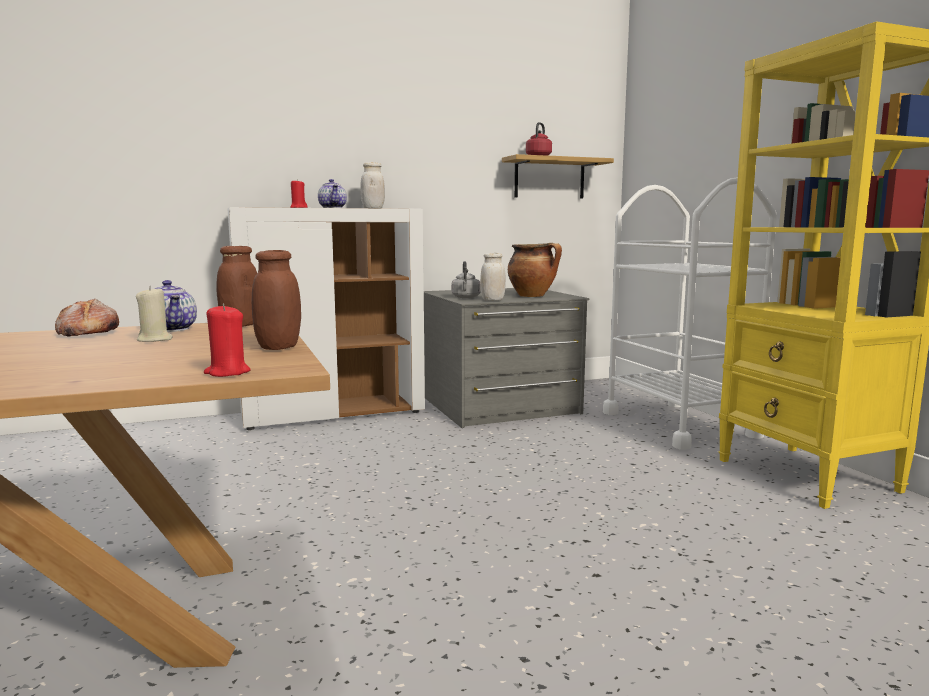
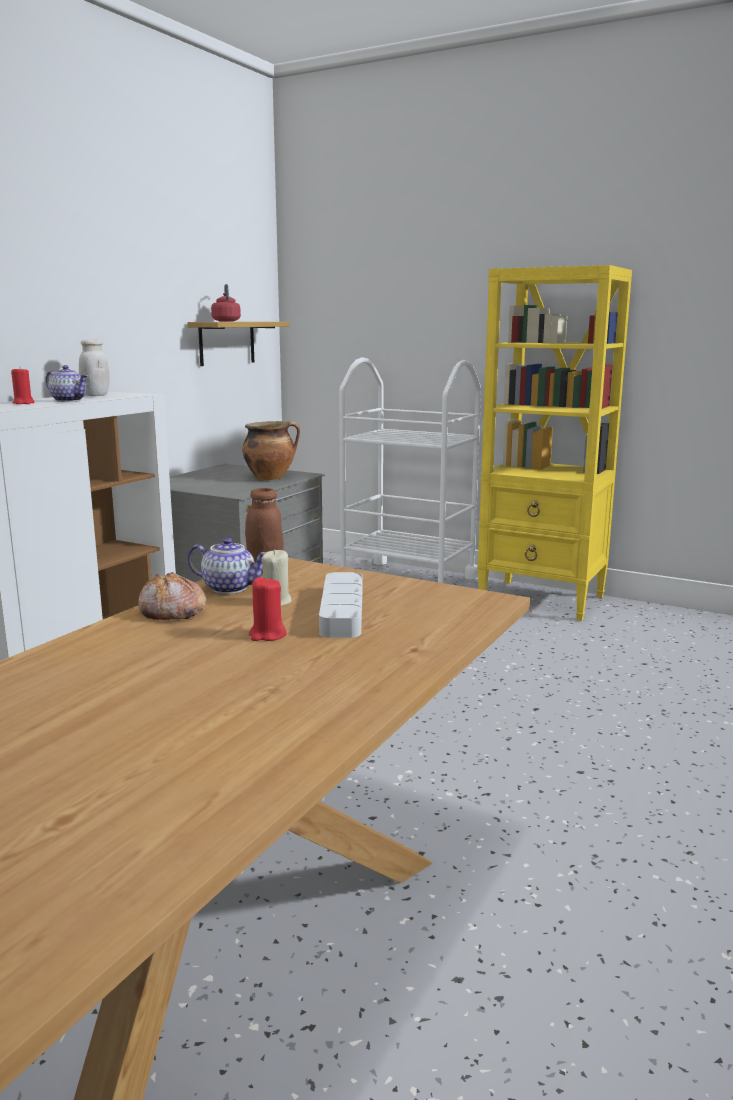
camera: 40 degrees left, 5 degrees up
red candle [204,304,250,377] -> red candle moved to [249,576,286,641]
brown jar [252,250,301,350] -> none
grey kettle [451,261,481,298] -> none
white jar [480,253,506,301] -> none
none -> grey tray [319,572,362,638]

